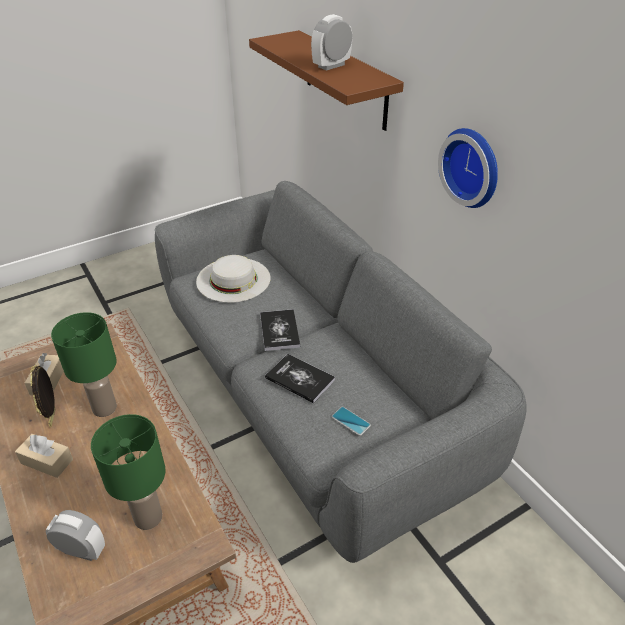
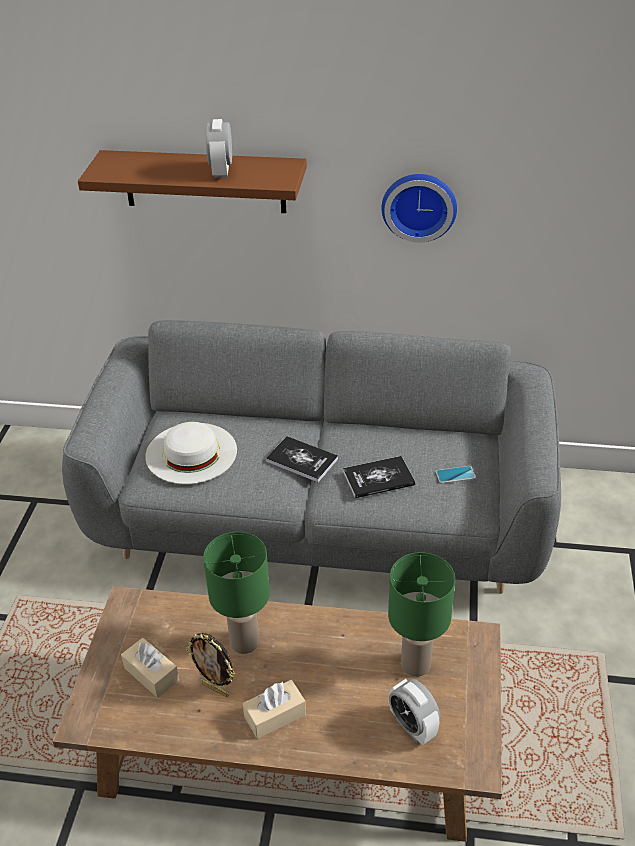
camera: 50 degrees left, 0 degrees up
alarm clock [45,510,105,561] -> alarm clock turned 90 degrees counterclockwise [389,679,440,745]

